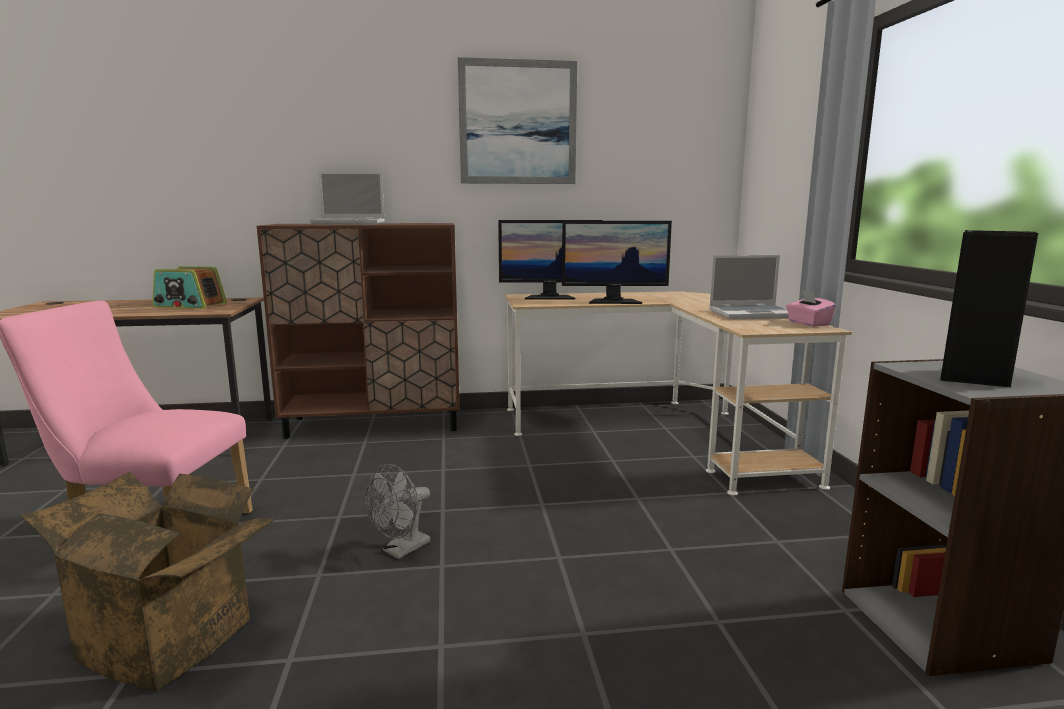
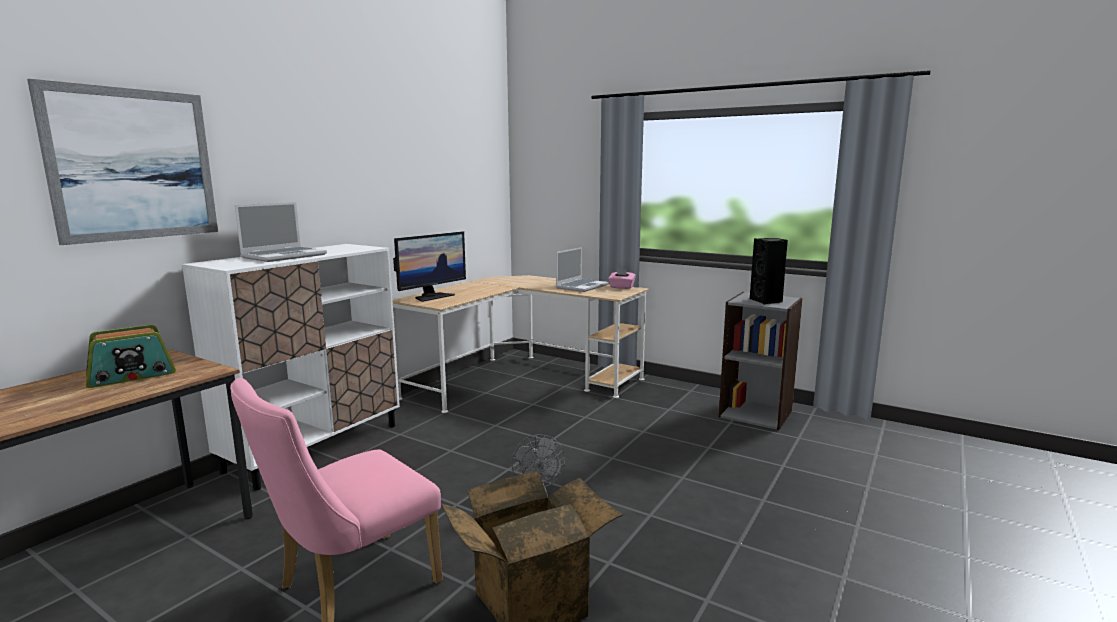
camera: 50 degrees left, 0 degrees up
brown cabinet [257,223,460,439] -> white cabinet [182,244,400,491]
picture [458,57,577,184] -> picture moved to [27,79,218,245]
monitor [562,221,672,304] -> none

